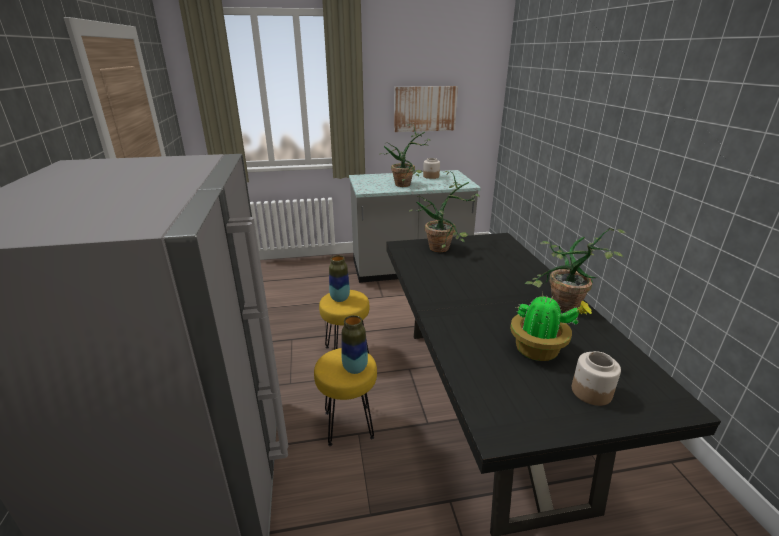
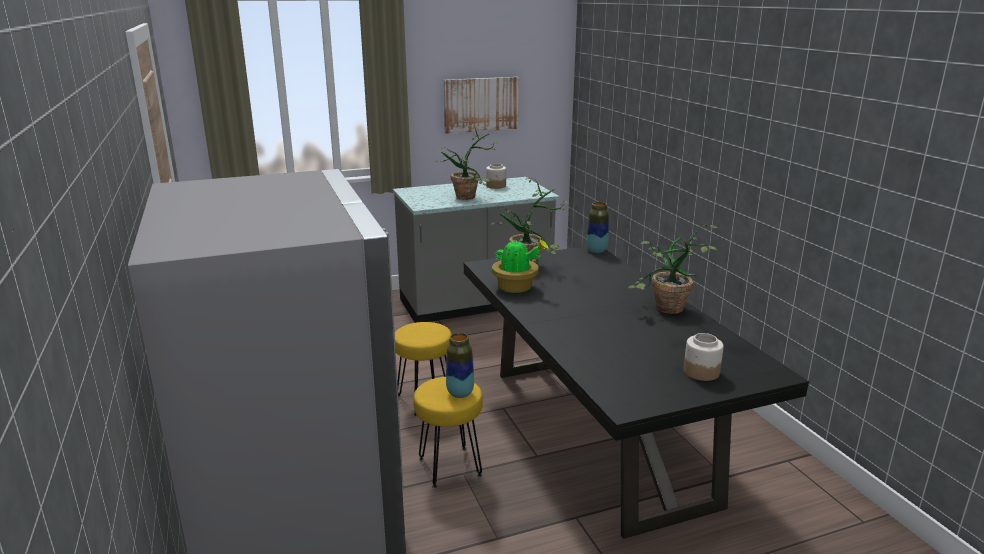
camera: 10 degrees left, 5 degrees down
vase [329,255,350,302] -> vase moved to [586,202,609,253]
potted plant [510,293,592,361] -> potted plant moved to [492,239,548,293]

